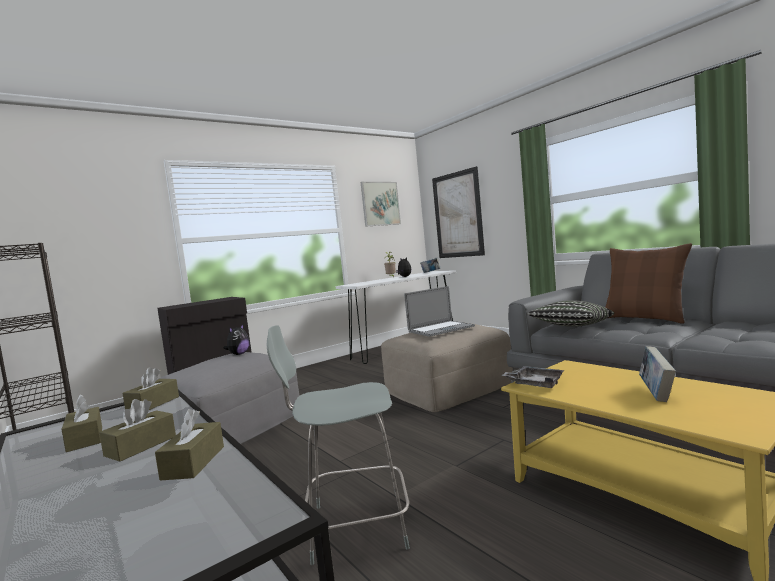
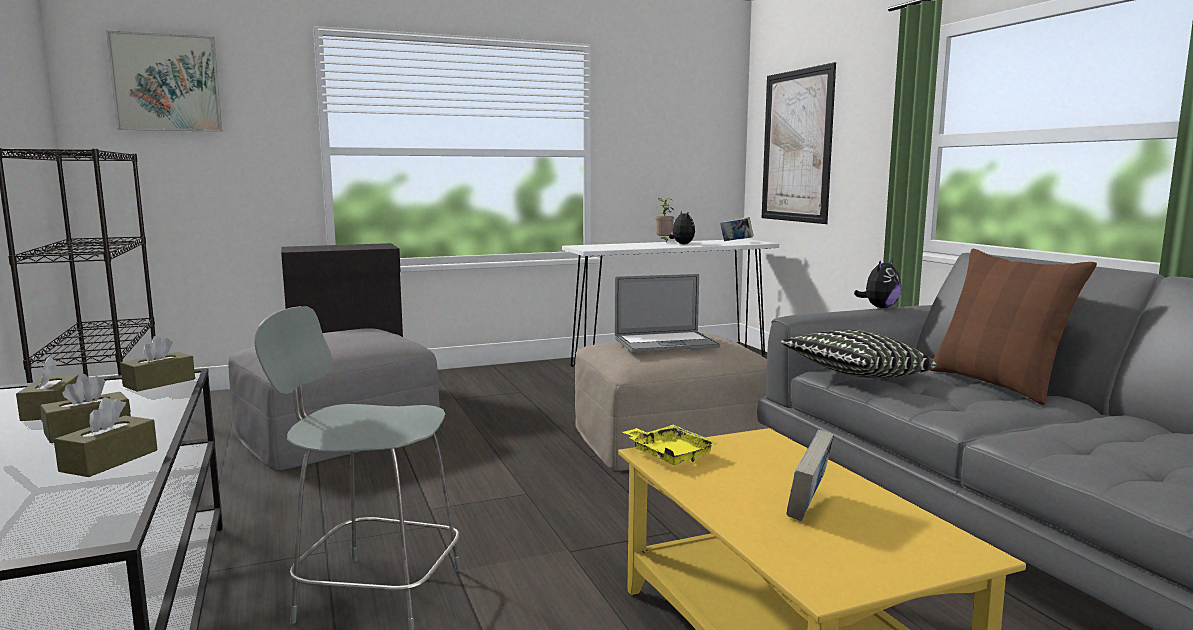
camera: 15 degrees right, 5 degrees up
plush toy [223,324,250,355] -> plush toy moved to [854,259,901,308]
picture [361,182,401,227] -> picture moved to [106,30,222,132]
grey tray [501,366,564,388] -> yellow tray [623,425,717,465]

